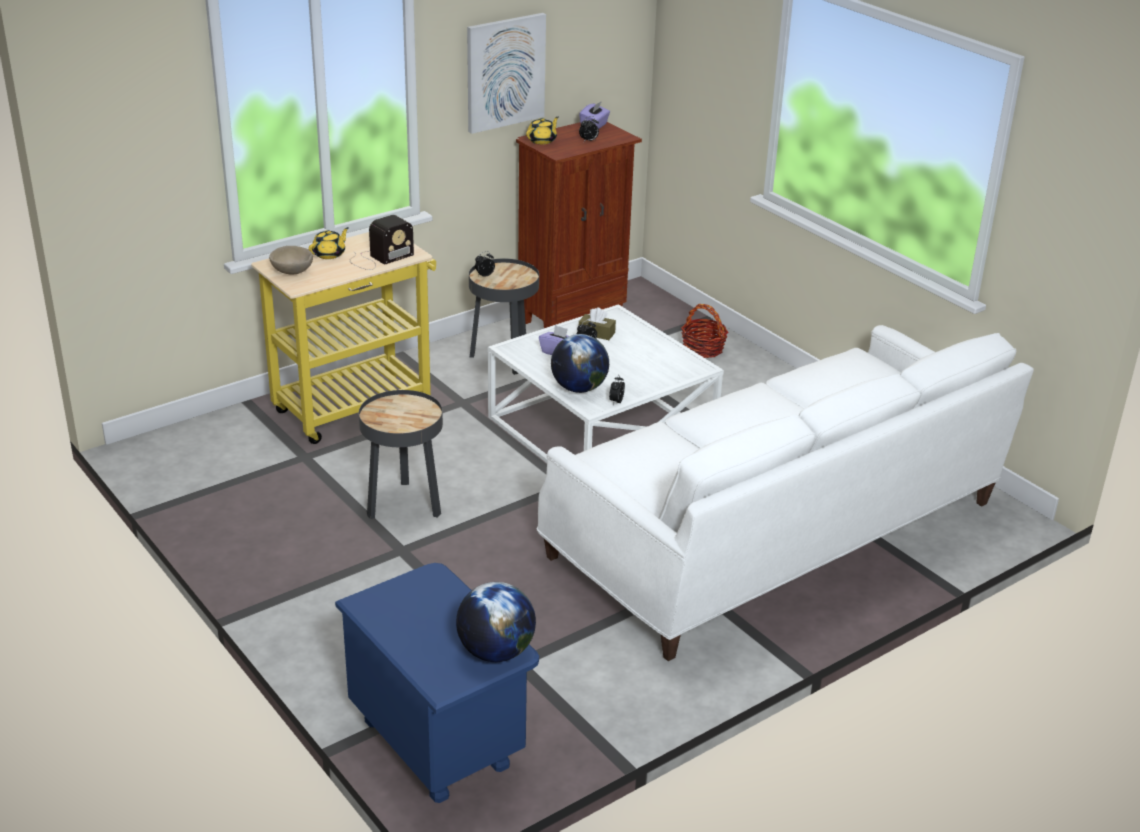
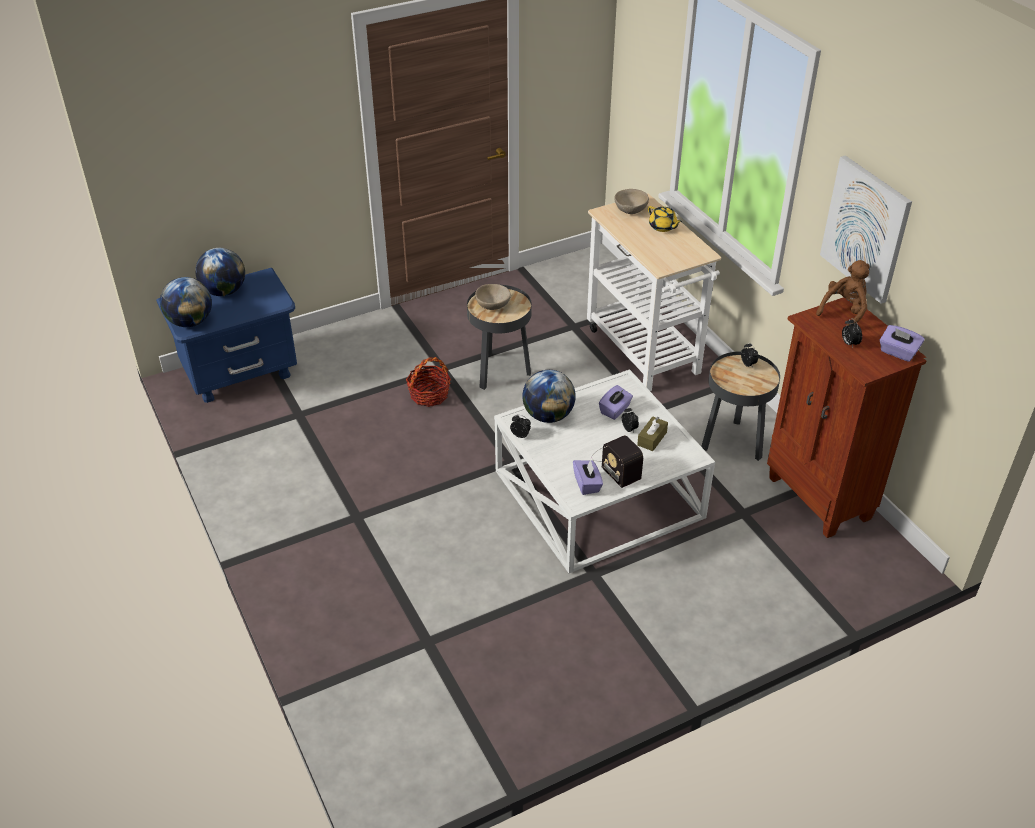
camera: 100 degrees right, 10 degrees up
yellow cart [251,232,436,444] -> white cart [587,194,721,391]
radio [350,215,414,270] -> radio moved to [591,435,643,488]
yellow teapot [526,117,559,144] -> brown plush toy [816,260,870,326]
white sofa [536,325,1034,661] -> none
basket [681,304,729,358] -> basket moved to [406,357,451,407]
none -> globe [195,248,245,296]
none -> beige bowl [475,284,511,310]
none -> purple tissue box [573,459,603,495]

